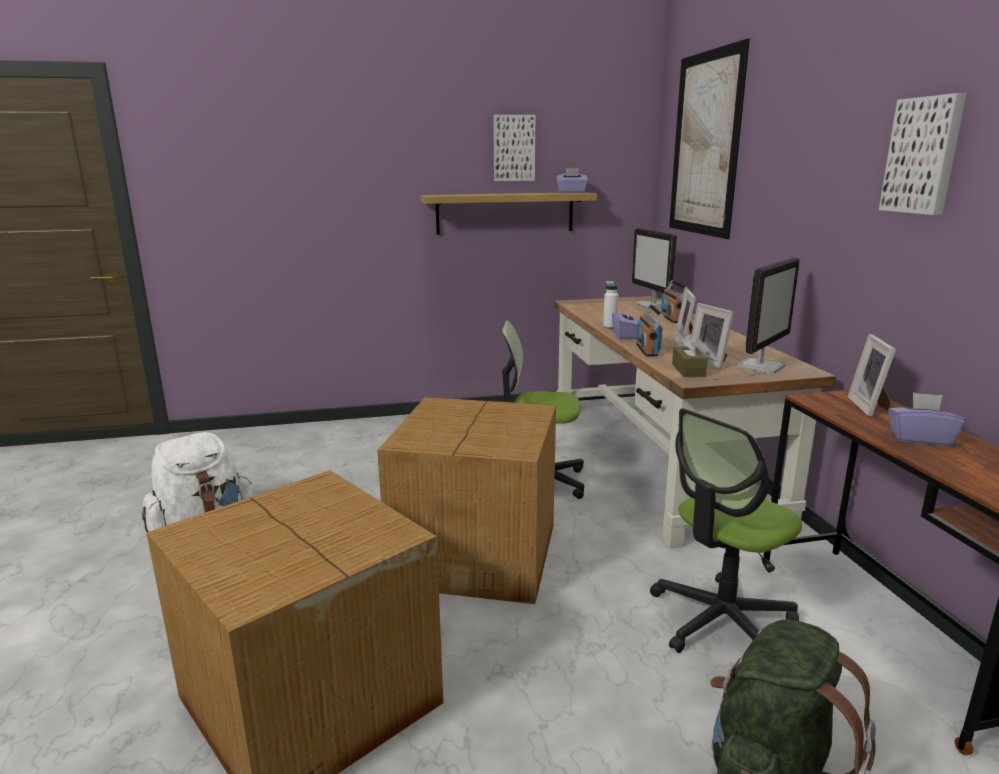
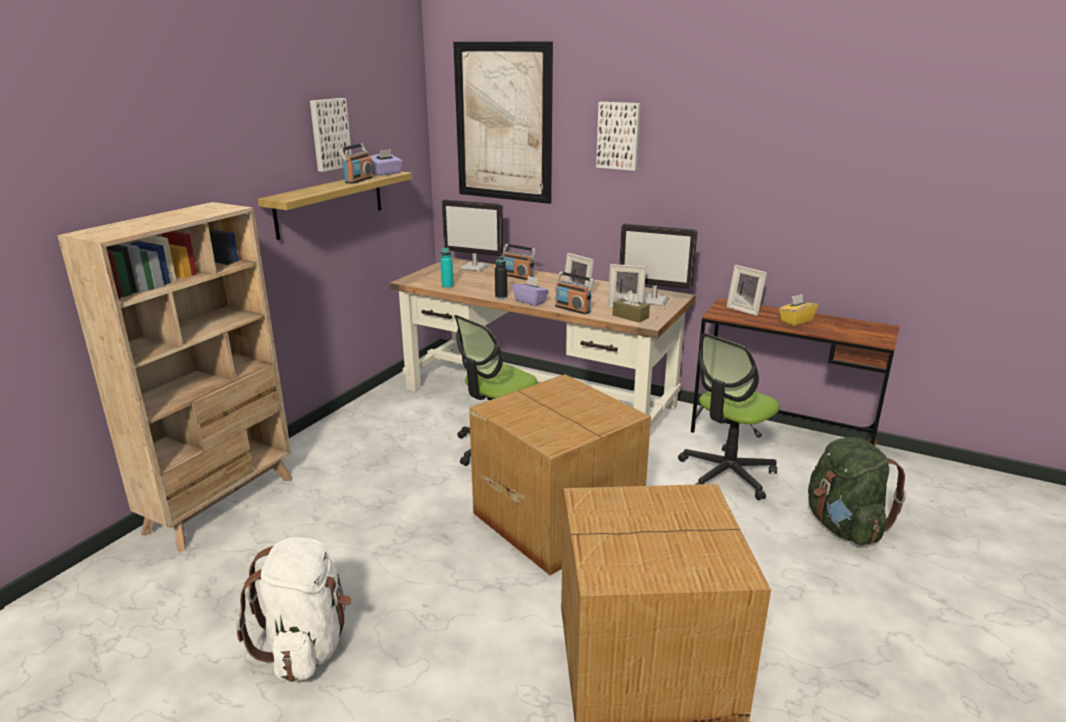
camera: 50 degrees left, 5 degrees up
white bottle [603,281,619,329] -> black bottle [495,256,507,299]
office chair [650,408,802,653] -> office chair turned 45 degrees clockwise [678,333,779,500]
monitor [736,257,800,374] -> monitor turned 120 degrees clockwise [620,224,698,306]
picture [879,93,966,215] -> picture moved to [596,102,641,171]
purple tissue box [888,392,966,446] -> yellow tissue box [779,294,818,326]
none -> beige bookcase [57,202,292,552]
none -> radio [339,143,373,184]
none -> turquoise bottle [440,247,454,288]

